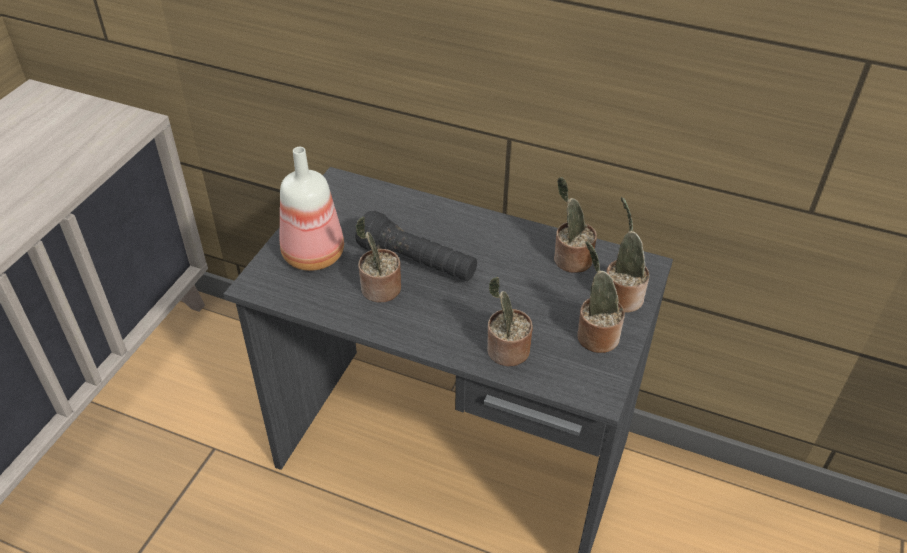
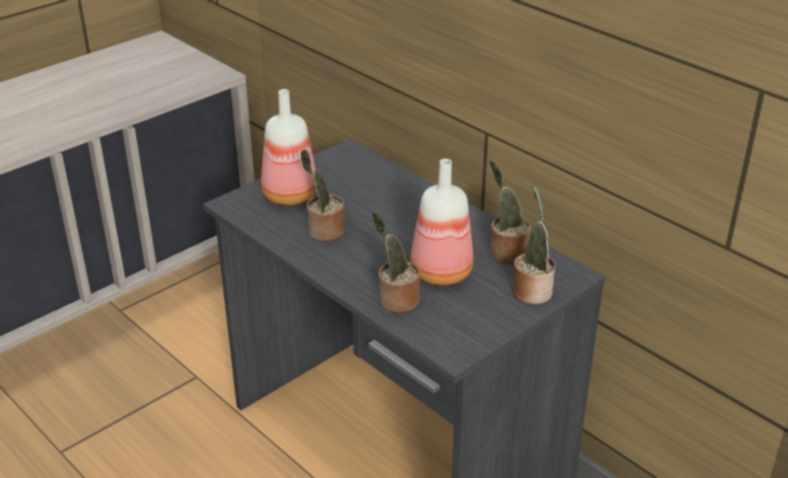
camera: 25 degrees right, 10 degrees down
black flashlight [355,211,477,281] -> none
potted plant [577,241,625,353] -> none
none -> bottle [410,159,473,285]

